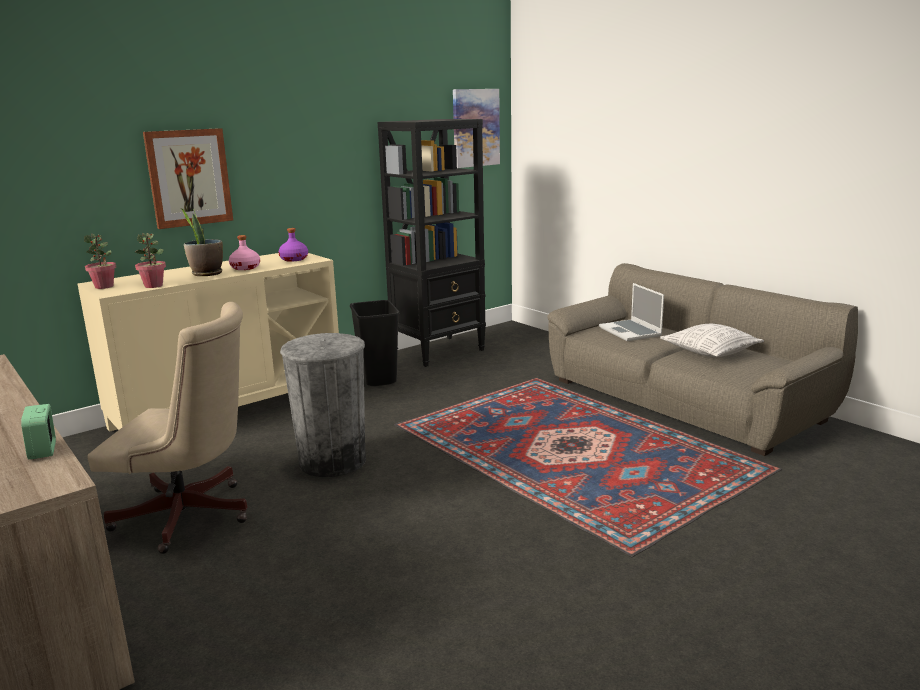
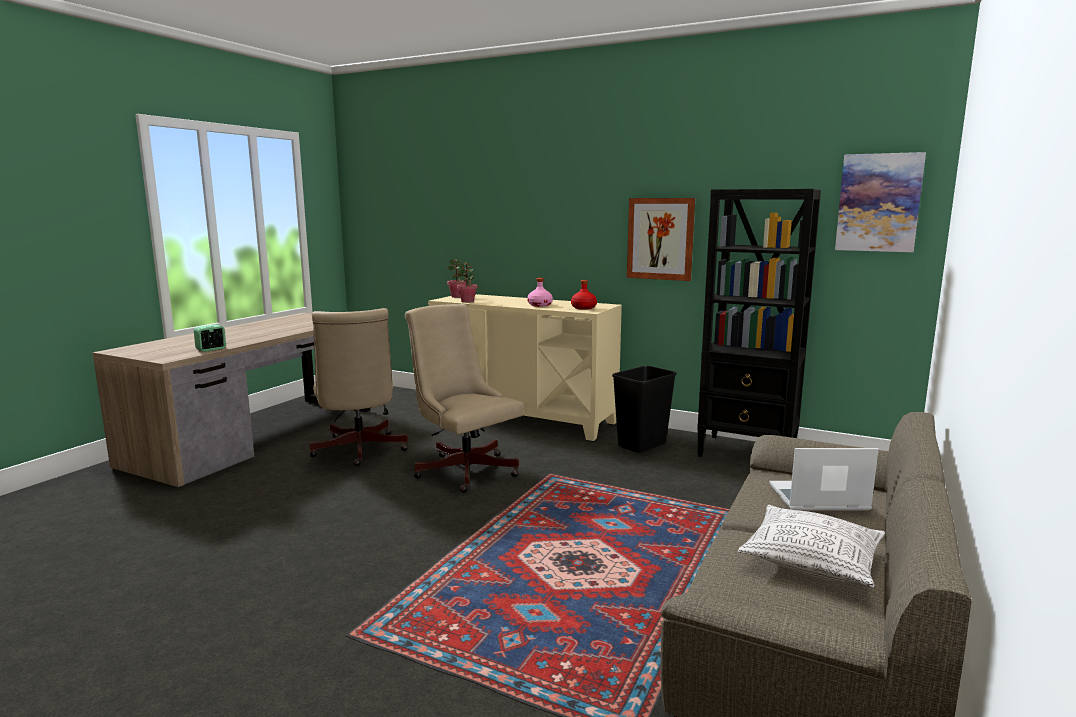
camera: 65 degrees right, 5 degrees down
picture [143,128,233,229] -> picture moved to [627,198,695,281]
potted plant [181,208,223,276] -> none
purple bottle [278,228,308,262] -> red bottle [571,280,597,310]
grey trash can [280,333,366,477] -> beige office chair [405,304,524,493]
laptop [599,283,664,341] -> laptop turned 45 degrees clockwise [769,448,879,511]

